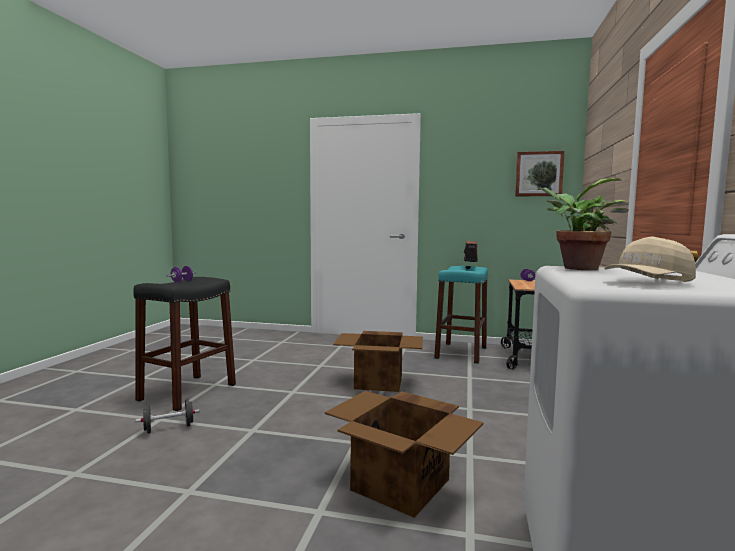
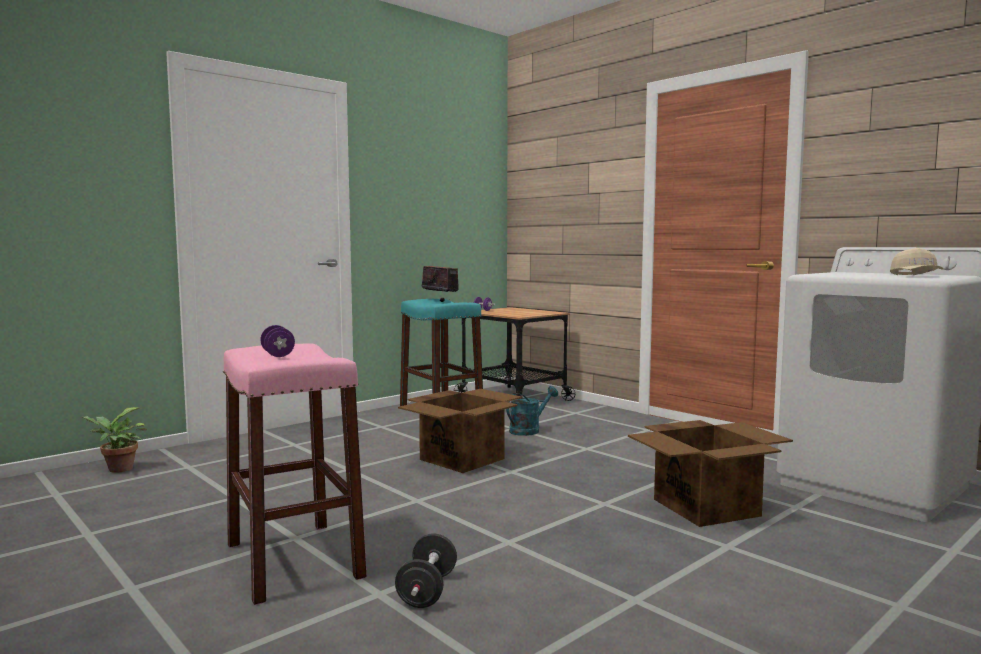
camera: 55 degrees left, 0 degrees up
black stool [133,277,236,411] -> pink stool [223,343,367,605]
picture [515,151,565,196] -> none
potted plant [537,178,629,270] -> potted plant moved to [81,407,147,473]
none -> turquoise watering can [506,386,558,436]

